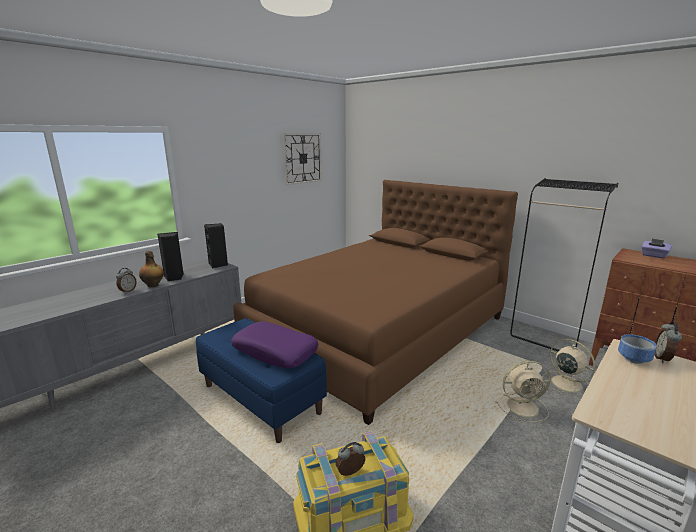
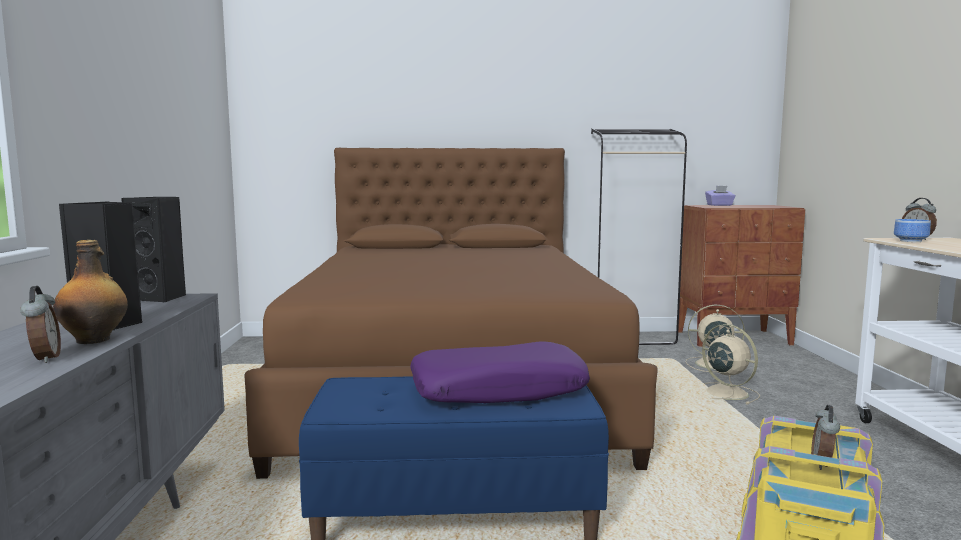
camera: 45 degrees left, 10 degrees down
wall clock [283,133,322,185] -> none
beige fan [495,361,551,422] -> beige fan turned 75 degrees counterclockwise [702,324,760,405]

